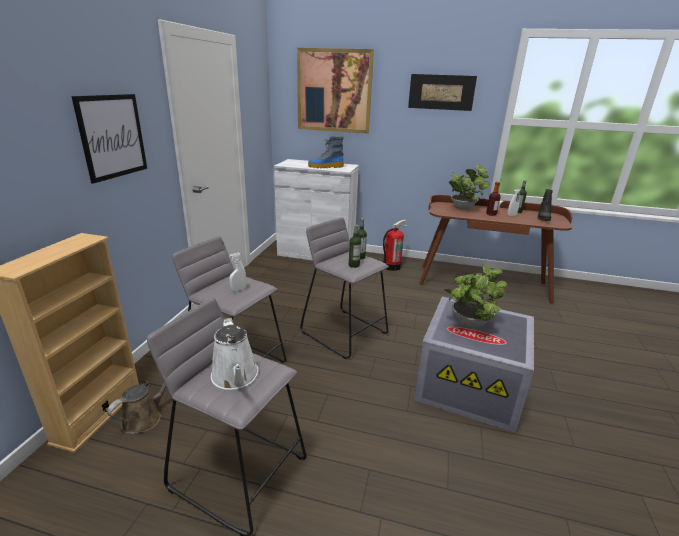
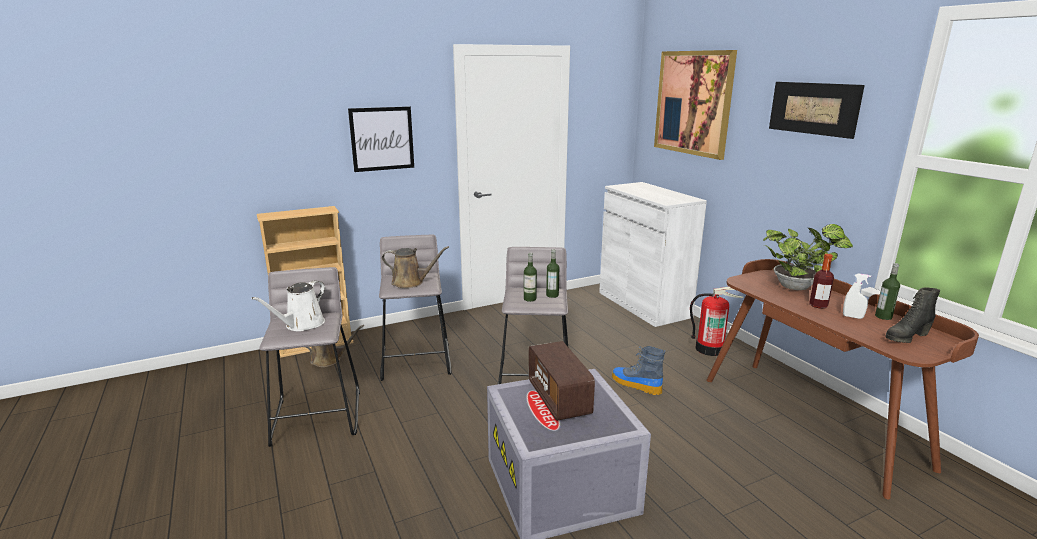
camera: 50 degrees right, 5 degrees down
white spray bottle [229,253,246,292] -> brown watering can [382,246,449,288]
boot [308,136,344,168] -> boot moved to [612,346,666,395]
potted plant [445,264,507,328] -> radio [529,341,595,421]

